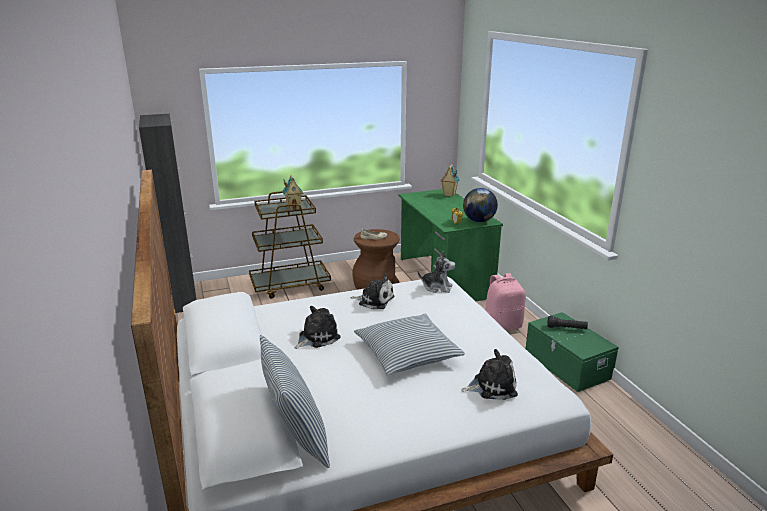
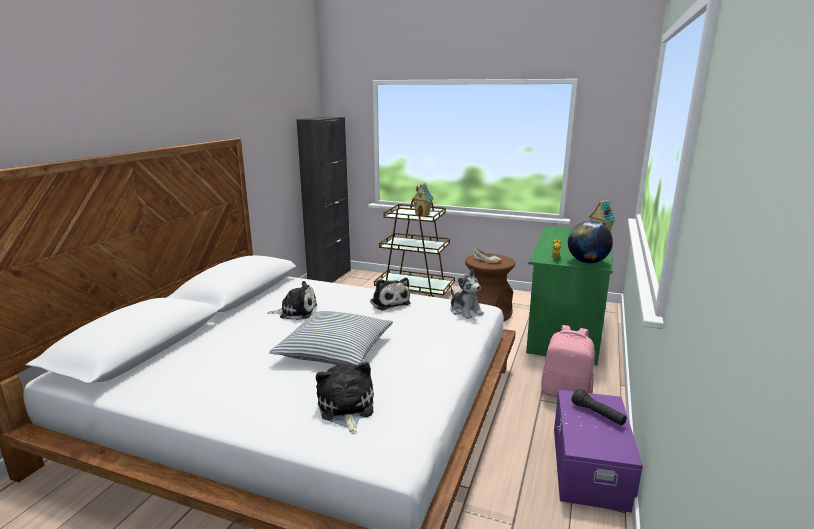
camera: 40 degrees right, 5 degrees down
pillow [260,335,330,468] -> none
plush toy [461,349,518,400] -> plush toy turned 135 degrees counterclockwise [316,362,374,433]
green storage box [526,312,618,392] -> purple storage box [554,390,643,513]

